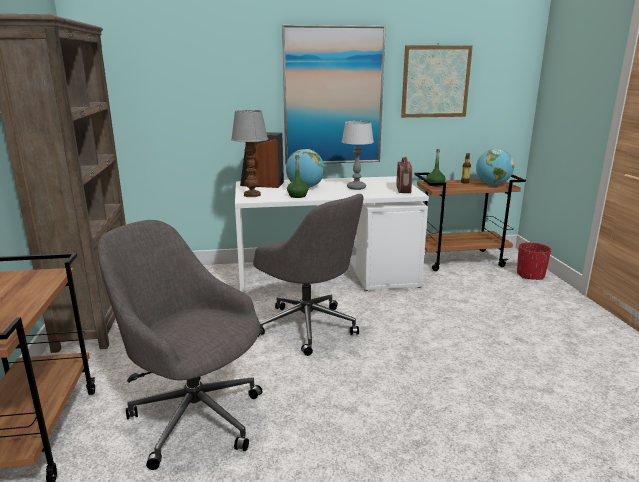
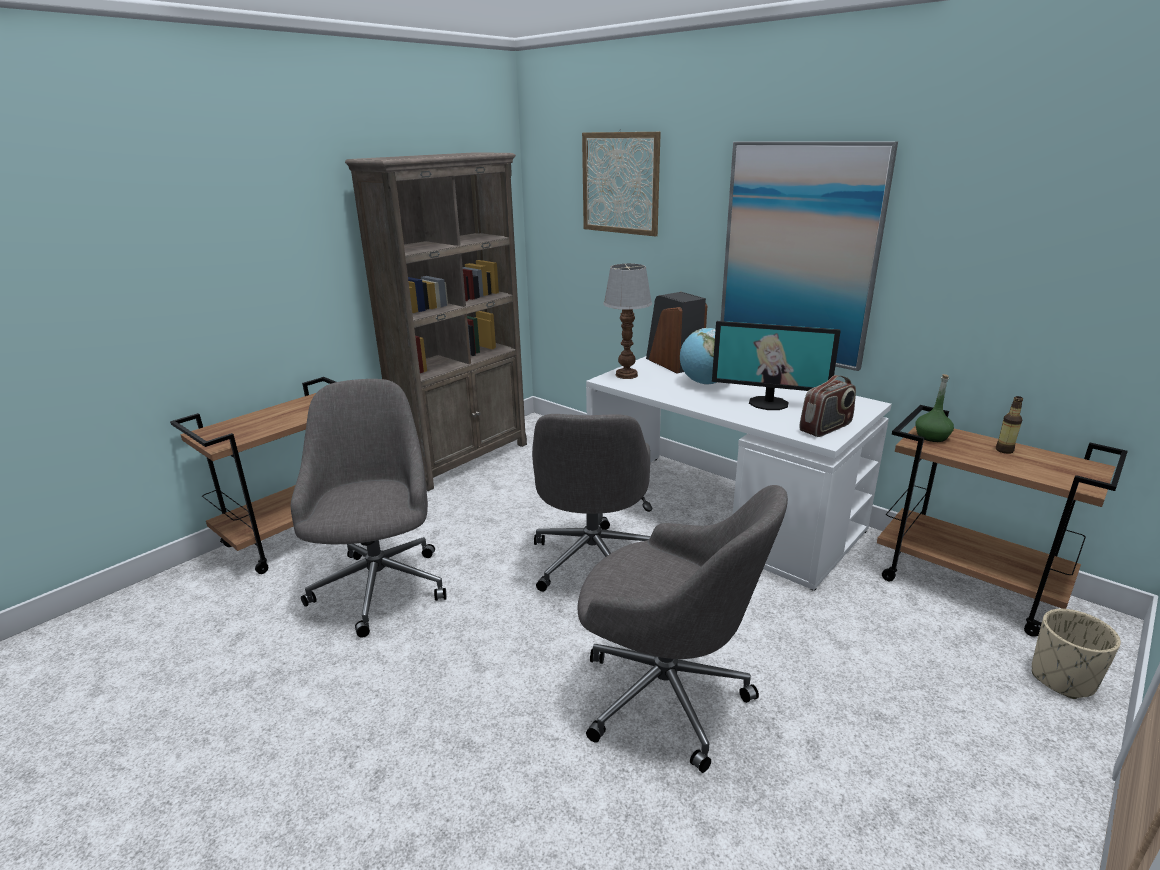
camera: 50 degrees right, 5 degrees up
green bottle [287,155,308,198] -> none
table lamp [342,121,374,190] -> monitor [712,321,841,410]
picture [401,45,473,118] -> picture moved to [582,129,661,237]
globe [476,149,514,185] -> none
red planter [517,242,551,280] -> beige planter [1032,609,1121,699]
none -> grey office chair [578,485,788,773]

